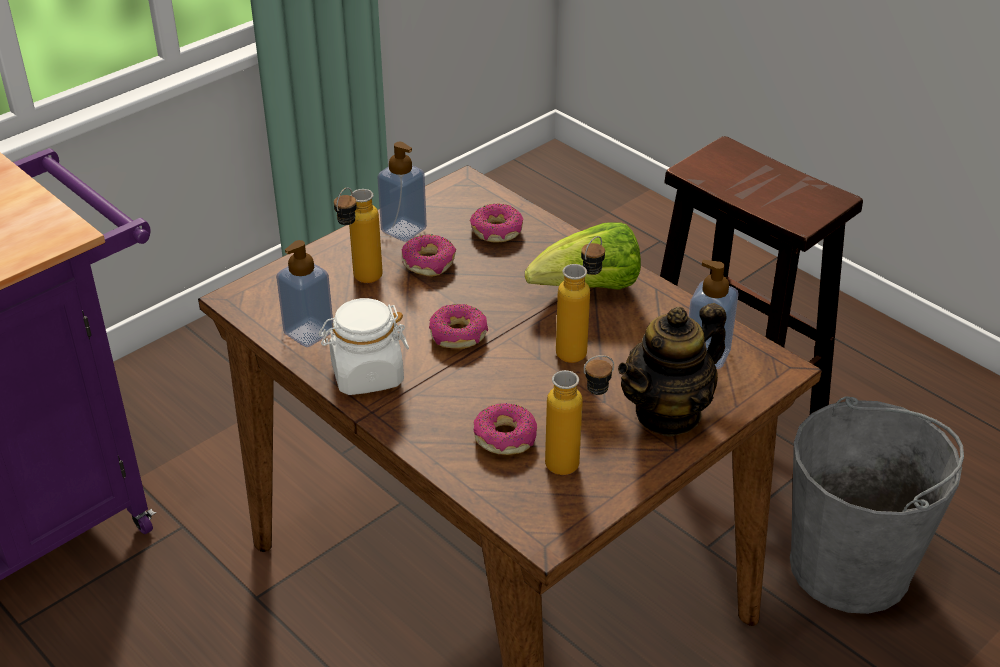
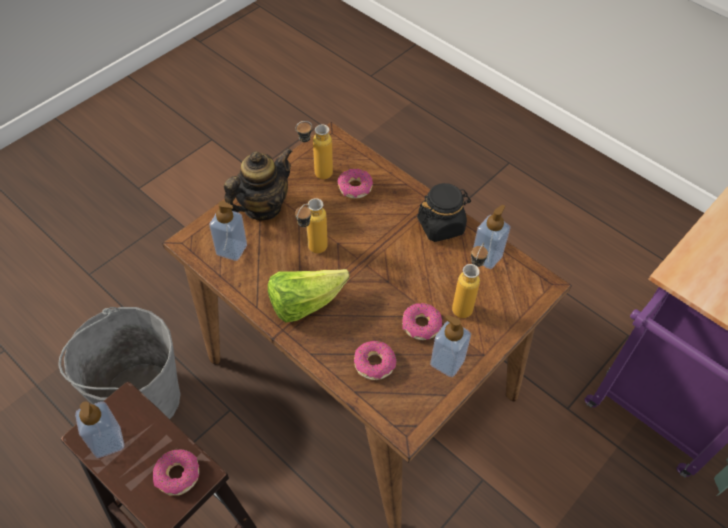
camera: 175 degrees right, 15 degrees up
white jar [318,298,409,395] -> black jar [417,183,471,242]
donut [429,304,488,349] -> donut moved to [153,450,199,496]
none -> soap dispenser [75,401,124,458]

